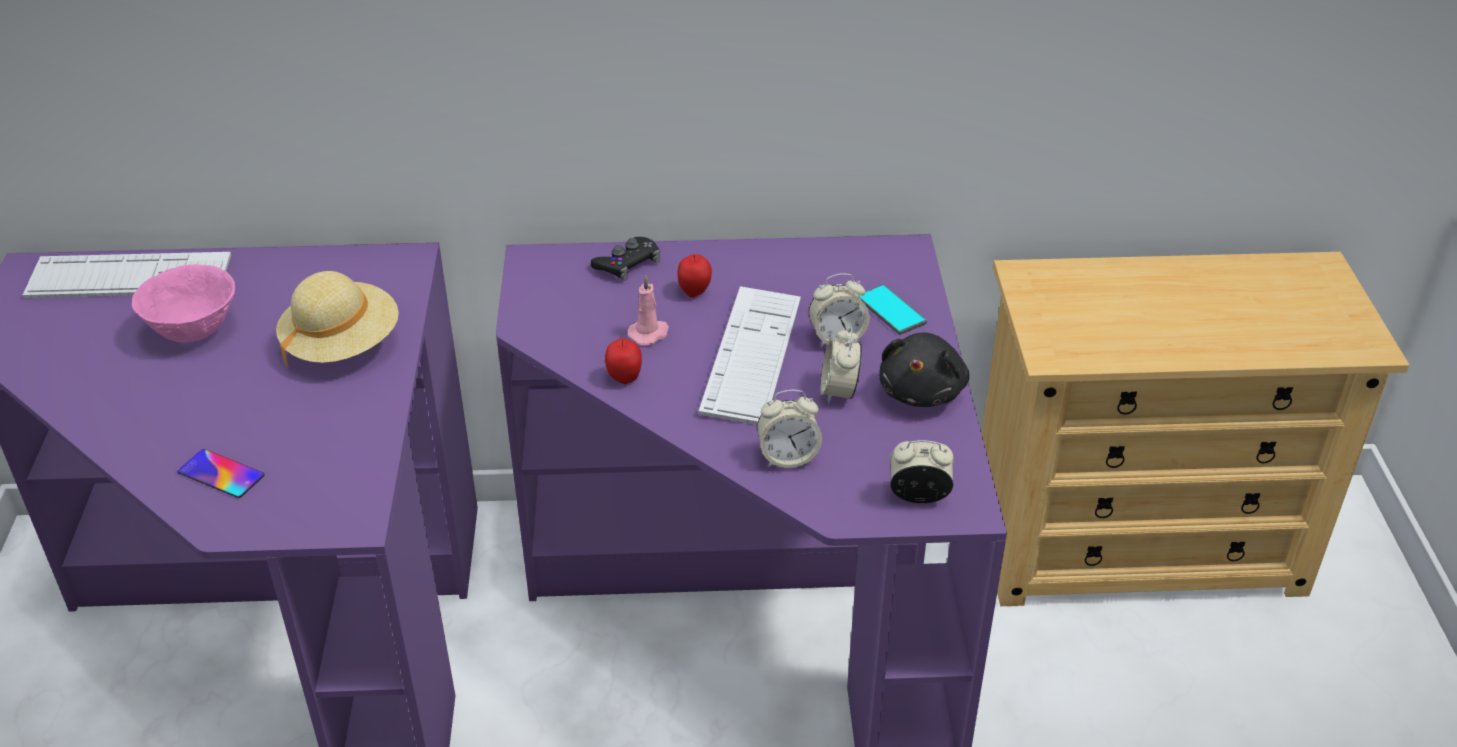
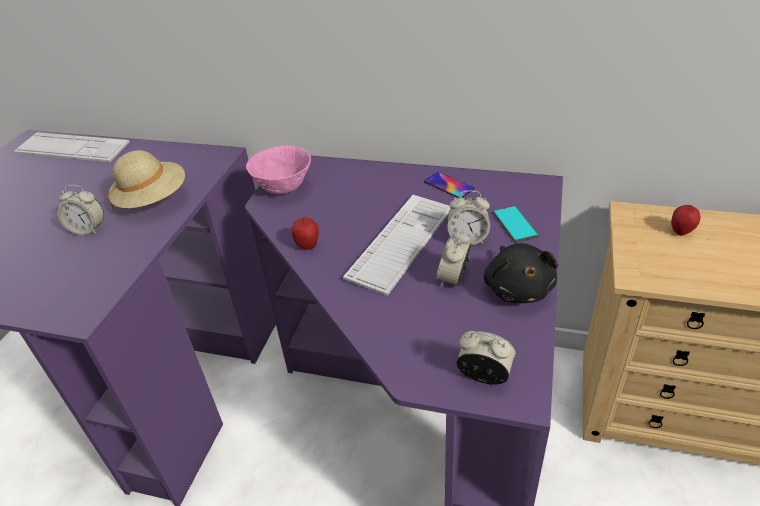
camera: 20 degrees right, 0 degrees up
pink bowl [132,264,235,343] -> pink bowl moved to [246,146,311,194]
phone [178,449,265,498] -> phone moved to [424,172,475,198]
black game controller [591,237,660,281] -> none
pink candle [628,276,669,345] -> none
apple [678,254,712,298] -> apple moved to [671,205,700,236]
alarm clock [757,390,822,468] -> alarm clock moved to [57,185,104,235]
black plush toy [879,333,969,407] -> black plush toy turned 45 degrees counterclockwise [484,243,557,303]

